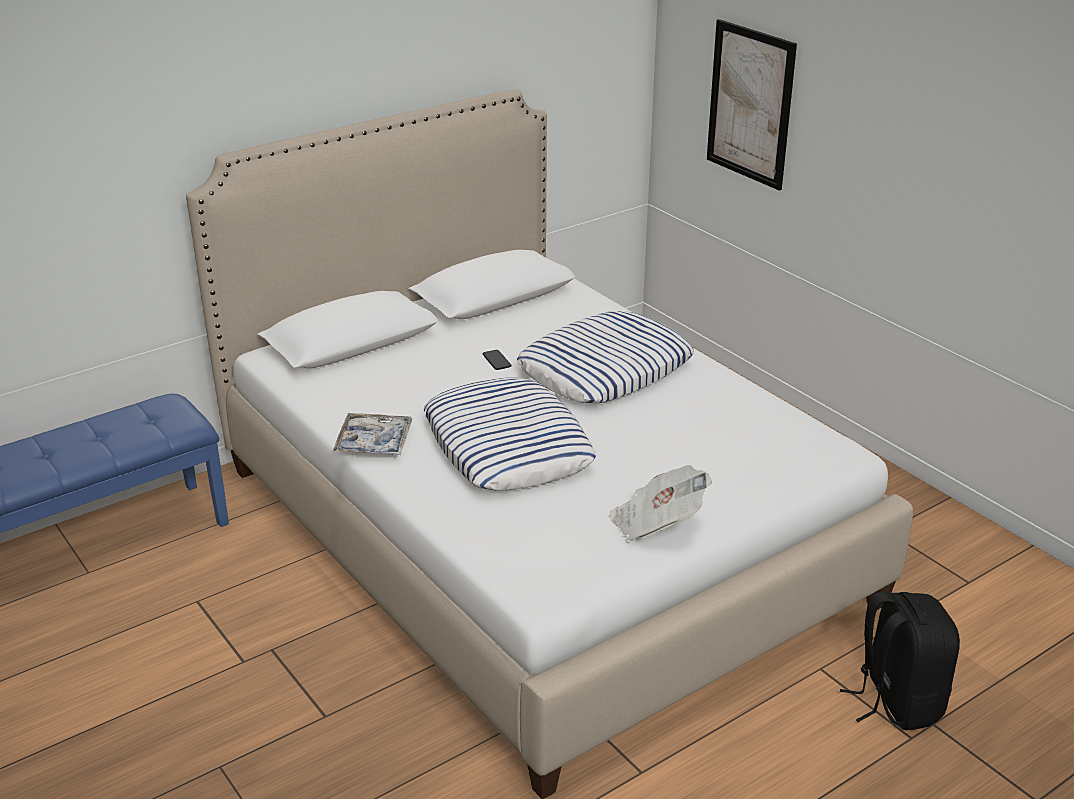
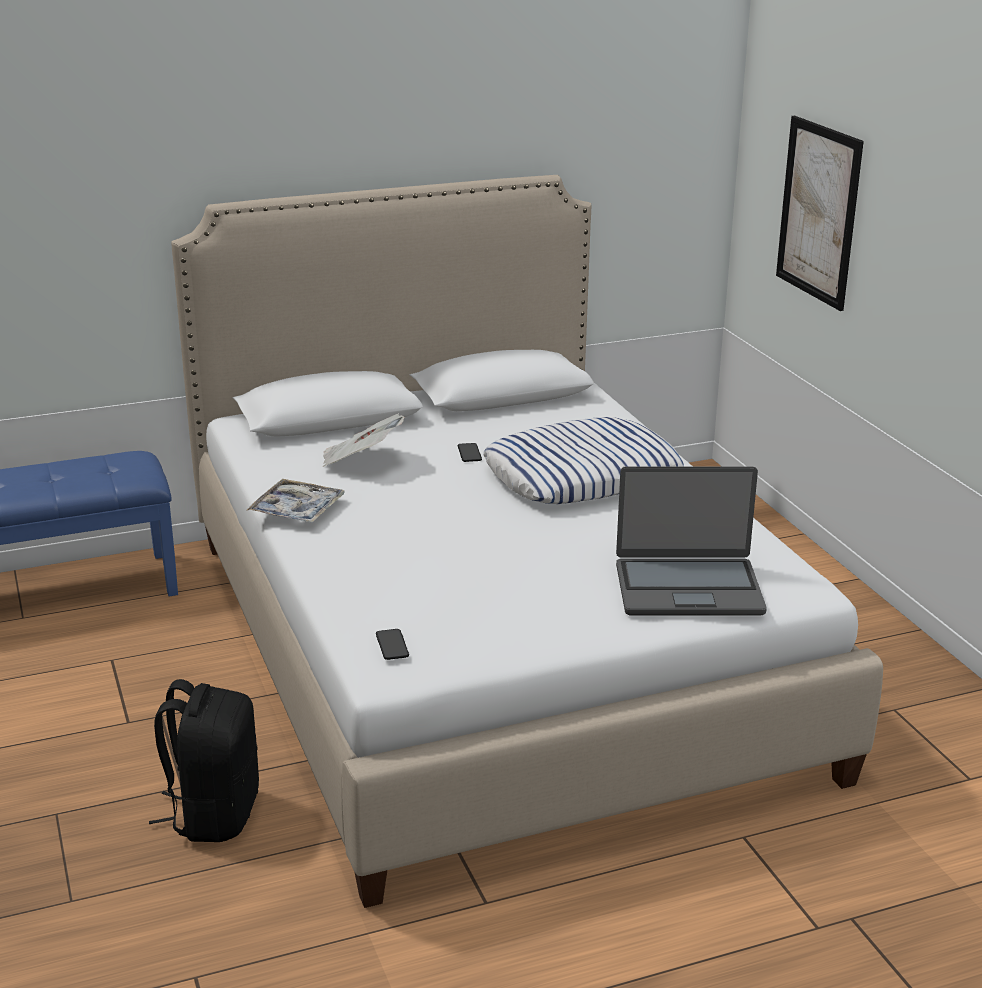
camera: 15 degrees right, 5 degrees down
pillow [423,377,596,491] -> none
newspaper [609,465,712,541] -> newspaper moved to [323,413,404,467]
black backpack [840,592,960,730] -> black backpack moved to [149,679,259,842]
none -> phone [376,629,409,660]
none -> laptop [616,466,767,615]

